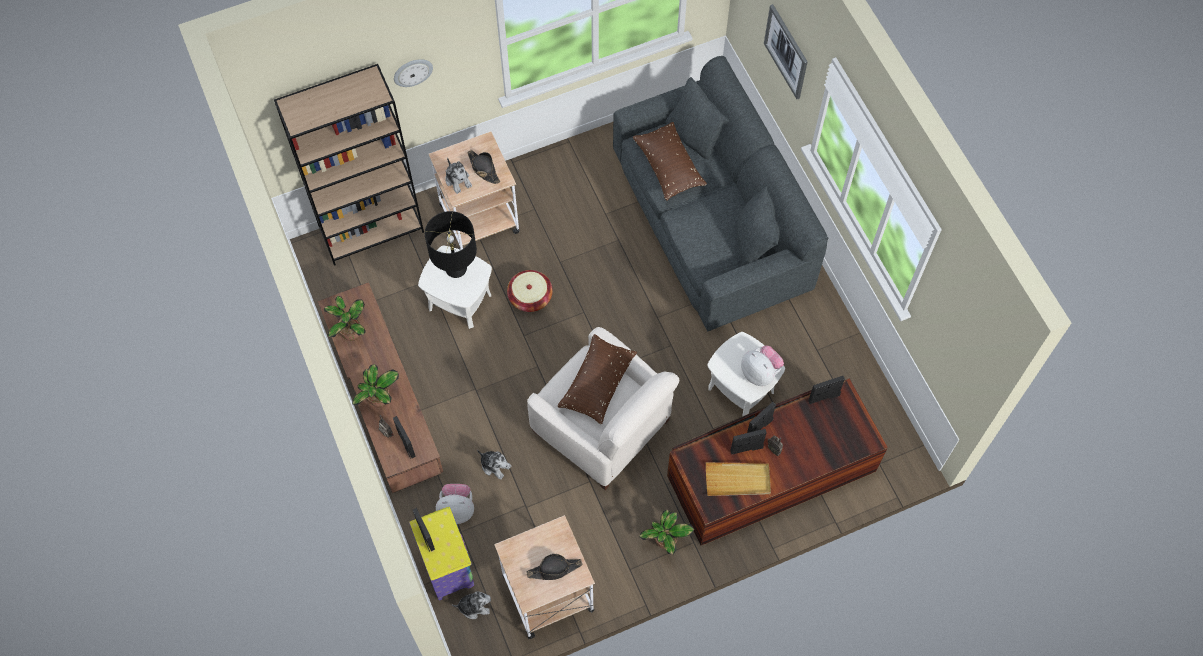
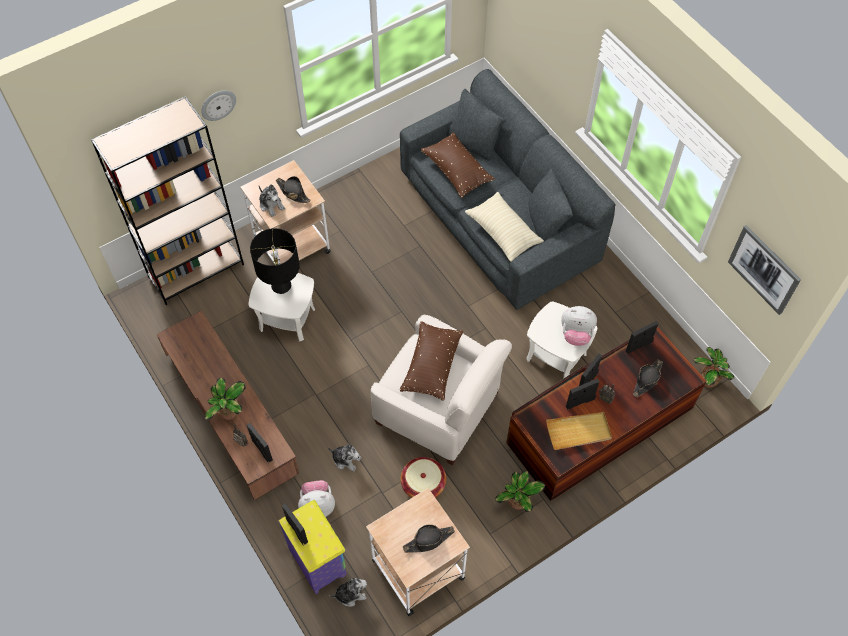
camera: 10 degrees left, 5 degrees down
potted plant [324,296,366,341] -> potted plant moved to [693,347,734,388]
basket [507,270,553,312] -> basket moved to [400,457,446,498]
plush toy [741,346,784,386] -> plush toy turned 150 degrees clockwise [561,306,597,346]
picture [764,4,808,99] -> picture moved to [728,225,801,315]
none -> beige pillow [465,192,544,262]
none -> black hat [633,359,663,397]

